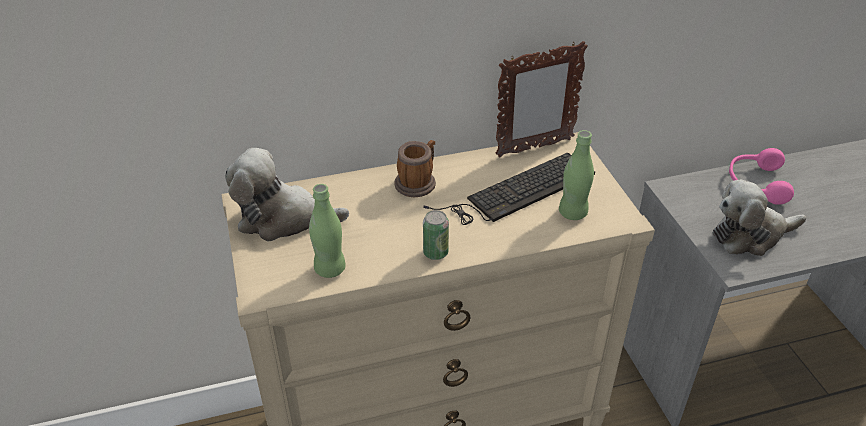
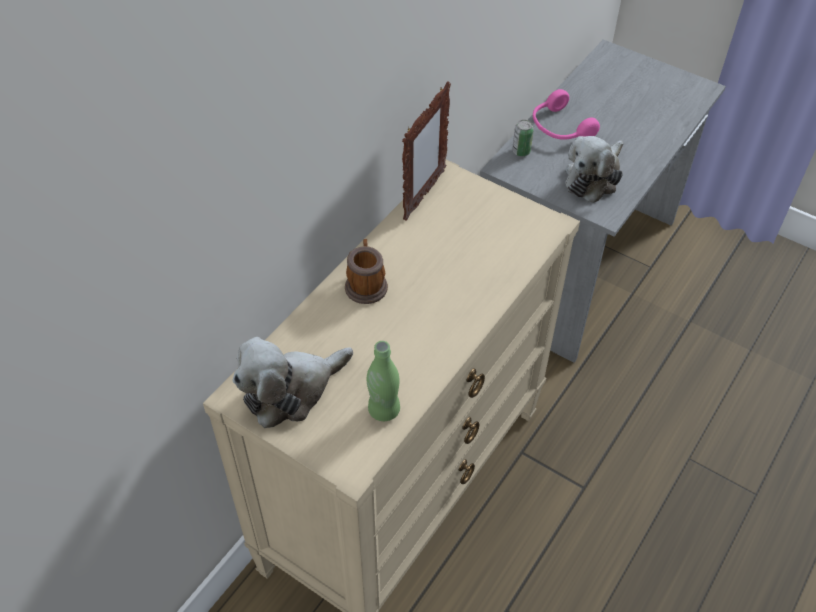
camera: 40 degrees left, 10 degrees up
keyboard [423,152,595,225] -> none
can [423,210,449,260] -> can moved to [512,120,534,156]
green bottle [559,130,594,220] -> none

